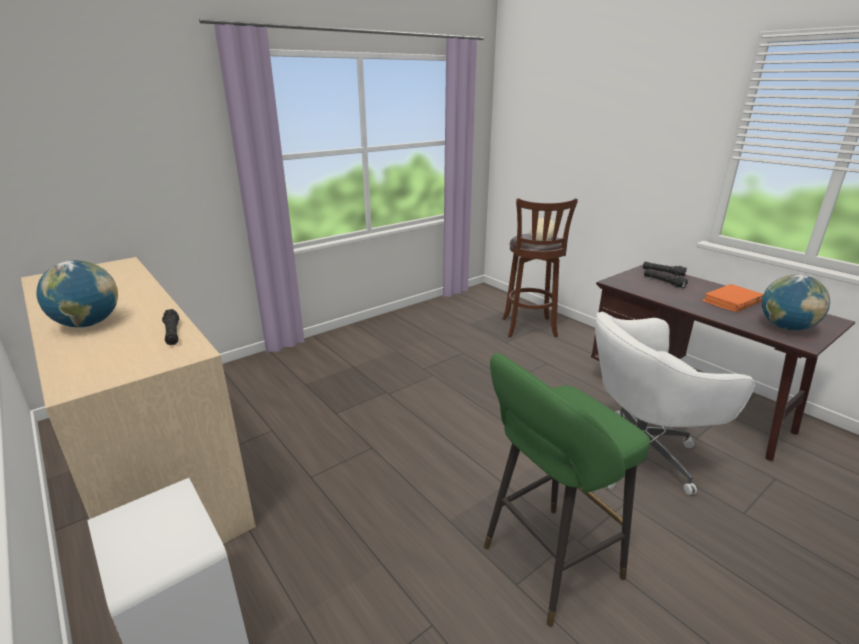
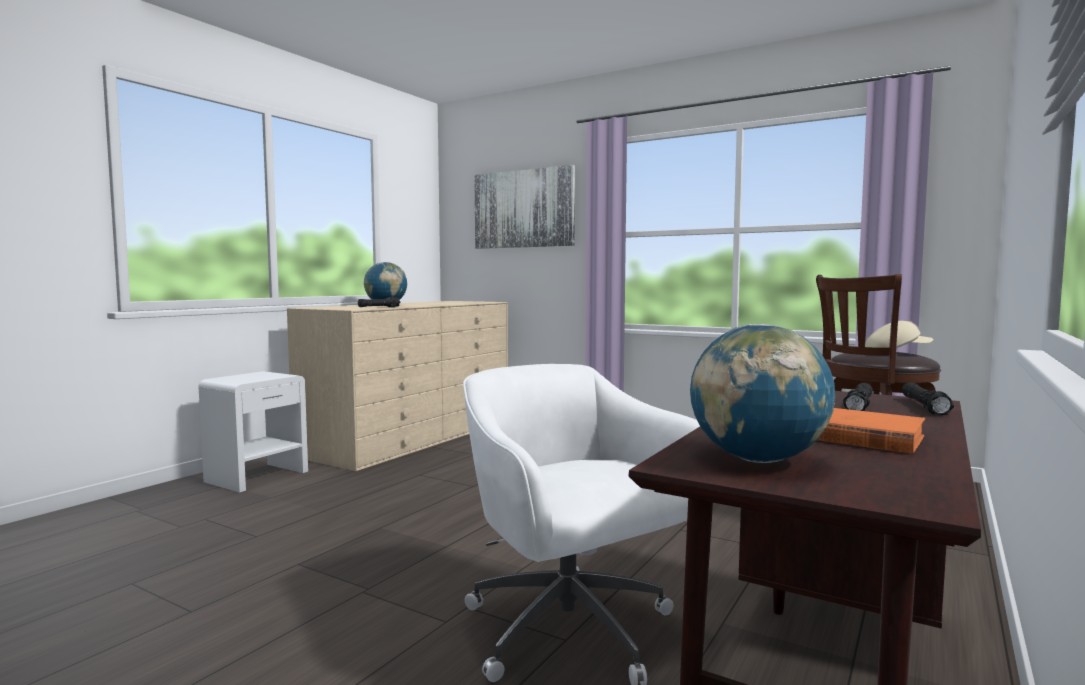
camera: 70 degrees right, 20 degrees down
green stool [484,353,650,627] -> none
none -> picture [474,165,575,249]

